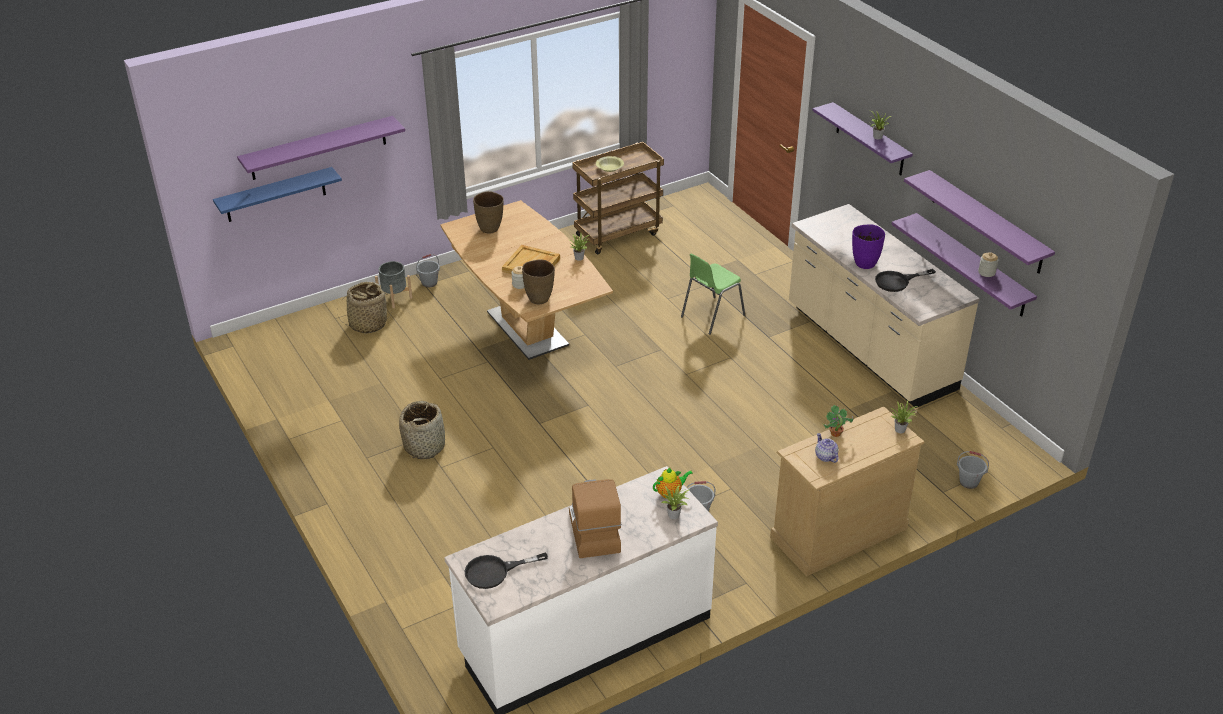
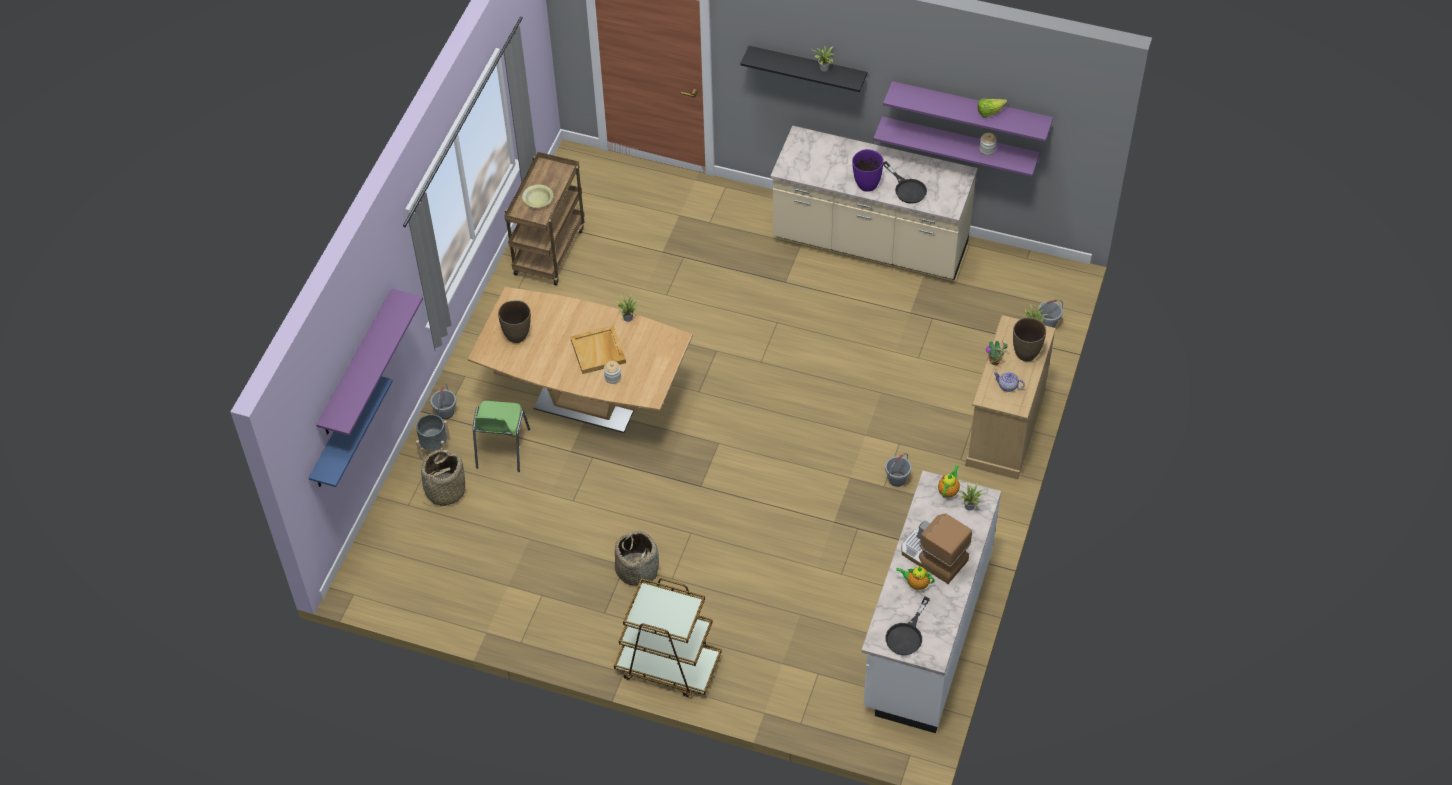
camera: 40 degrees left, 15 degrees up
brown vase [522,259,555,304] -> brown vase moved to [1013,318,1046,361]
green chair [681,254,745,335] -> green chair moved to [473,401,530,472]
purple shelf [812,102,913,175] -> black shelf [740,46,867,92]
black frying pan [875,269,936,292] -> black frying pan turned 60 degrees counterclockwise [883,161,927,204]
none -> brown cart [614,578,722,697]
none -> teapot [896,567,935,590]
none -> lettuce [977,99,1007,118]

